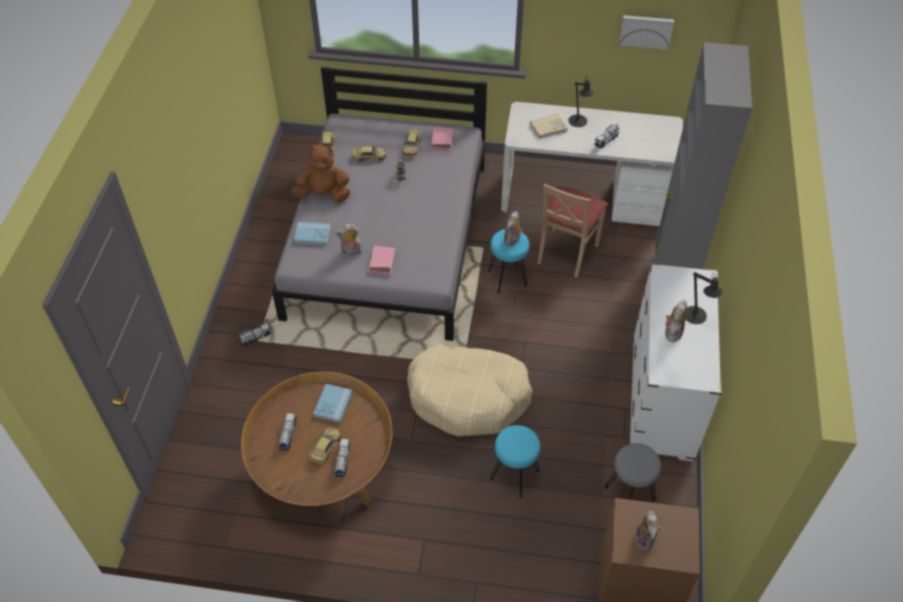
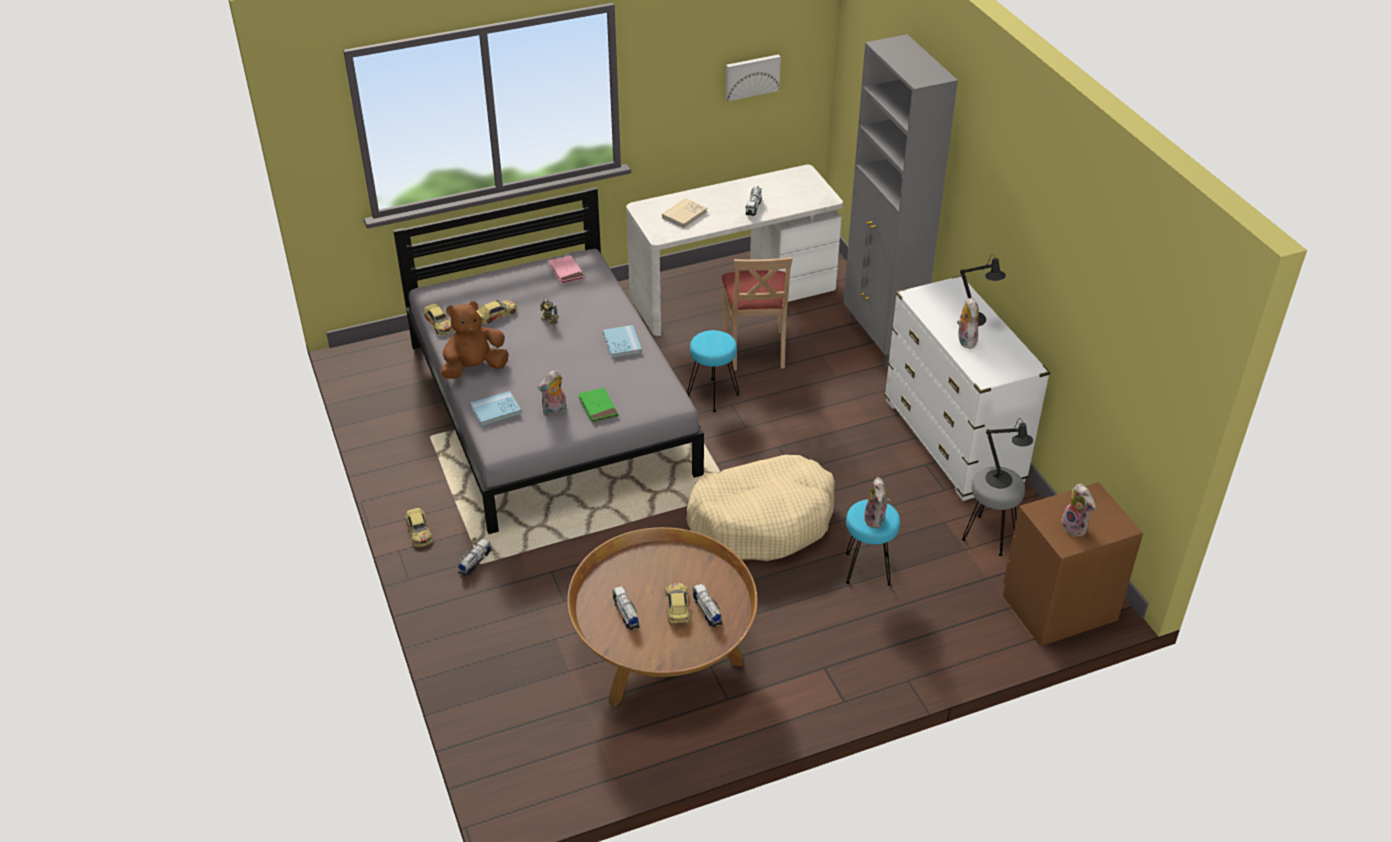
camera: 30 degrees left, 10 degrees down
blue book [313,384,353,423] -> blue book moved to [603,325,642,358]
pink book [368,245,396,276] -> green book [578,388,619,423]
toy car [402,130,421,158] -> toy car moved to [405,508,432,547]
plush toy [504,211,522,247] -> plush toy moved to [864,477,891,528]
black table lamp [568,79,594,127] -> black table lamp moved to [985,418,1034,489]

